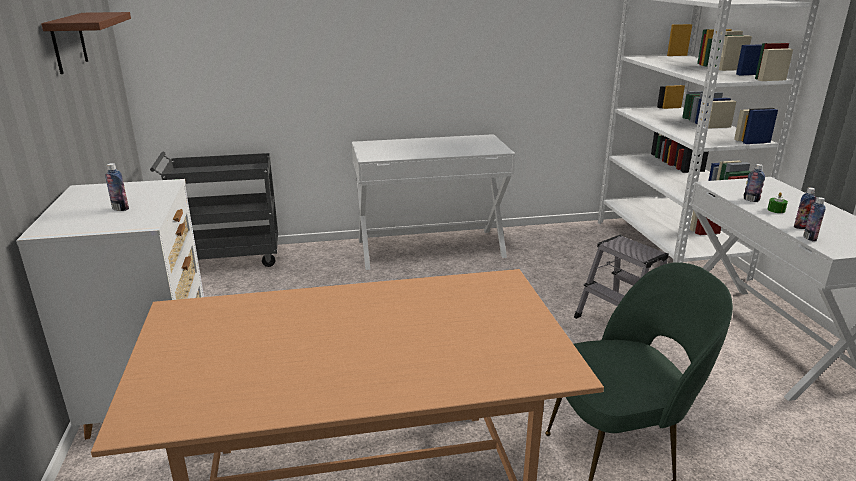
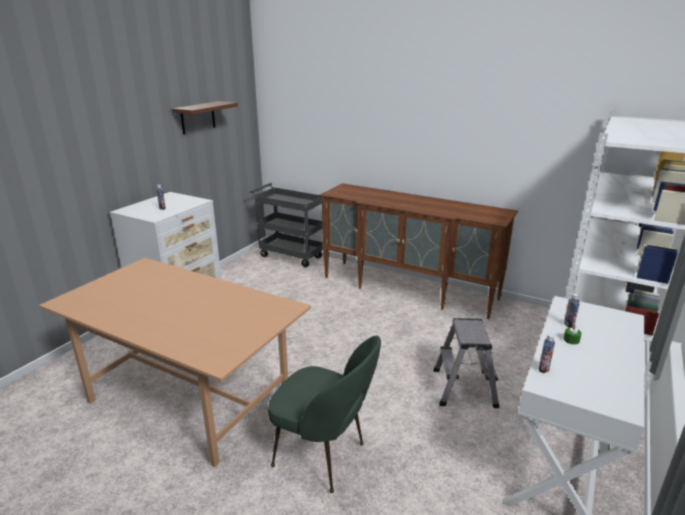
camera: 40 degrees right, 0 degrees up
white console table [352,134,515,270] -> brown cabinet [319,183,518,319]
bottle [794,187,817,229] -> none

